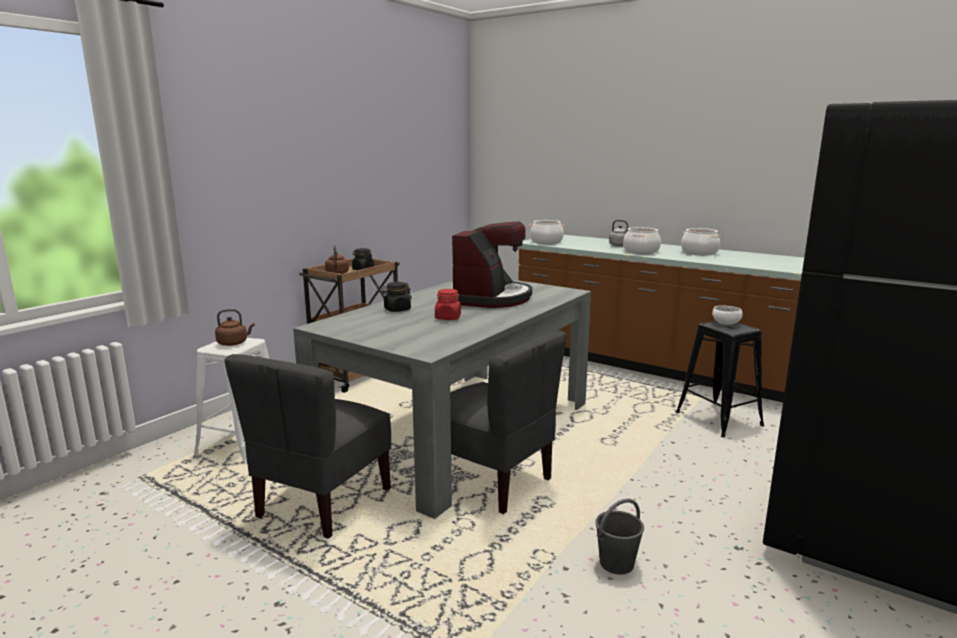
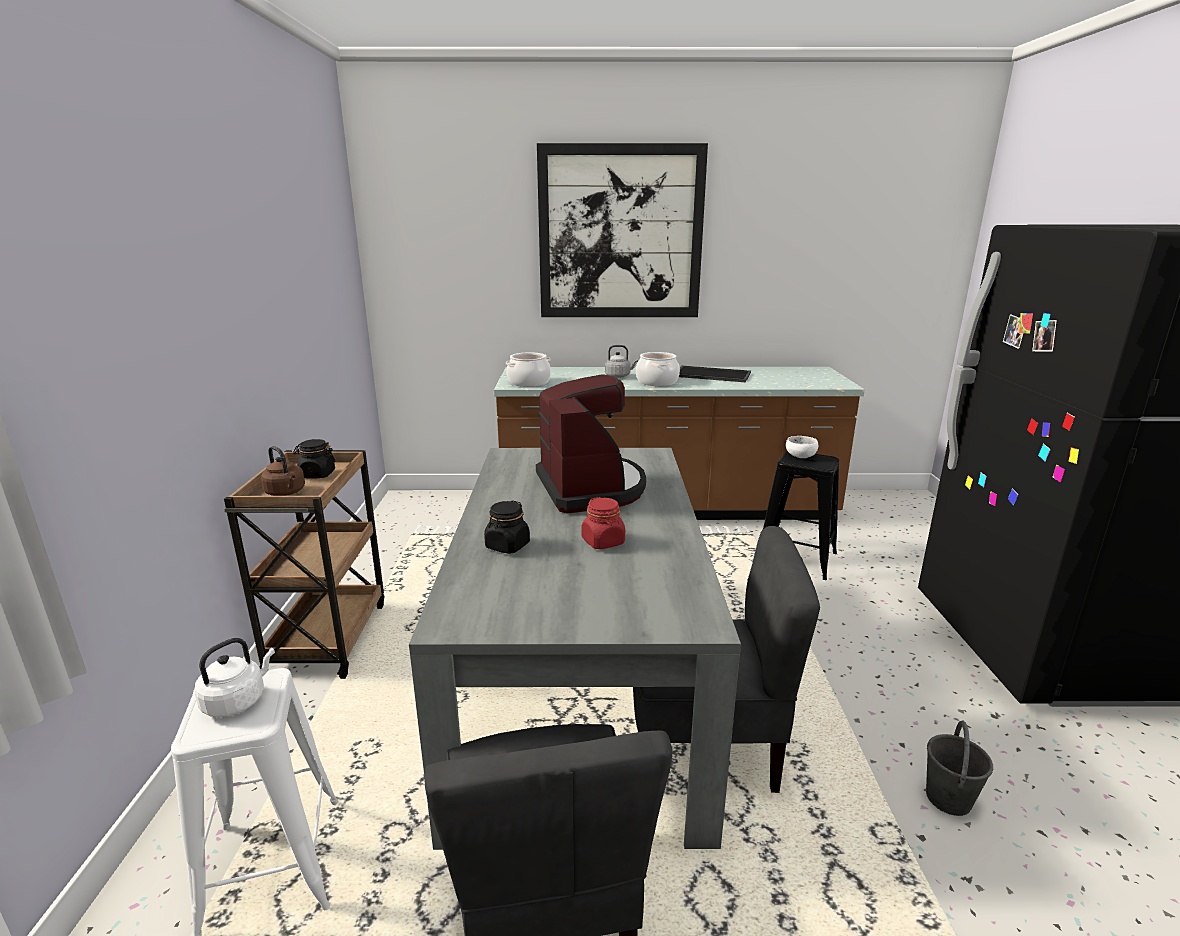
camera: 35 degrees left, 5 degrees up
brown kettle [215,309,255,346] -> white kettle [195,638,275,717]
cooking pot [681,228,720,255] -> tray [679,366,751,382]
none -> picture [537,143,708,317]

